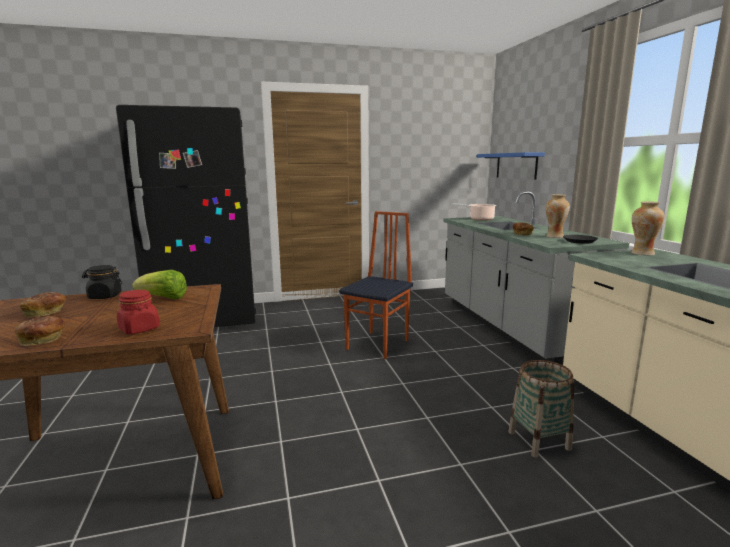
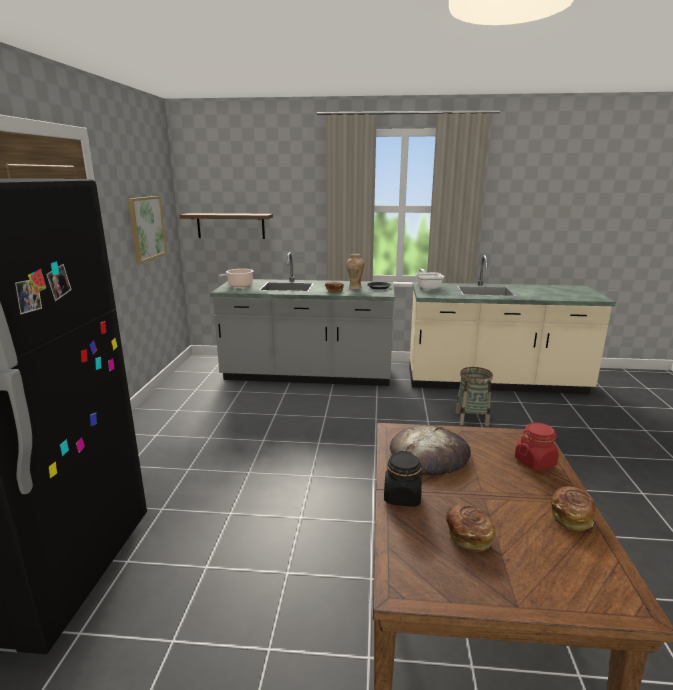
camera: 70 degrees left, 5 degrees up
lettuce [132,270,187,299] -> bread [390,425,471,476]
chair [339,211,413,359] -> none
blue shelf [477,152,545,180] -> brown shelf [179,213,273,239]
vase [631,201,665,256] -> frying pan [415,269,445,289]
none -> picture [128,196,167,263]

